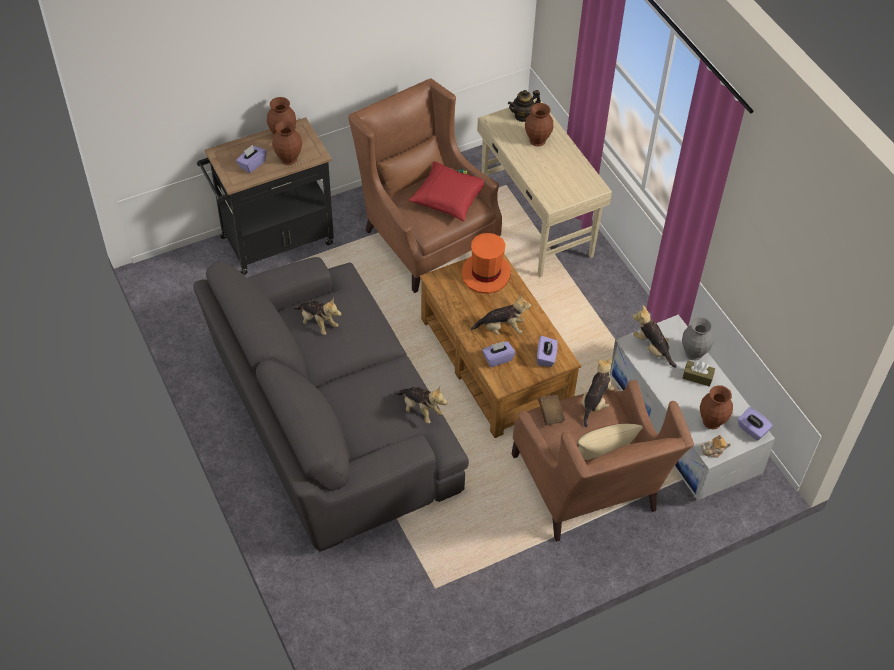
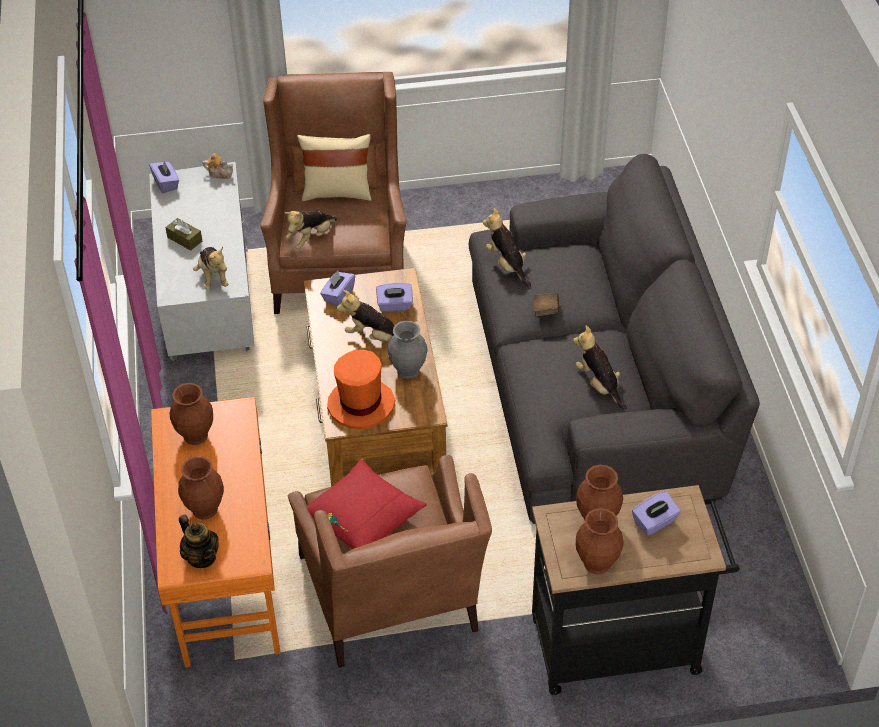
camera: 160 degrees left, 5 degrees down
beige console table [477,98,612,277] -> orange console table [151,397,281,667]
teapot [508,90,541,122] -> teapot turned 60 degrees clockwise [179,514,219,568]
brown book [538,395,565,425] -> brown book moved to [534,293,559,316]
grey vase [682,317,714,361] -> grey vase moved to [388,321,428,379]
brown vase [700,385,733,429] -> brown vase moved to [170,383,213,445]

